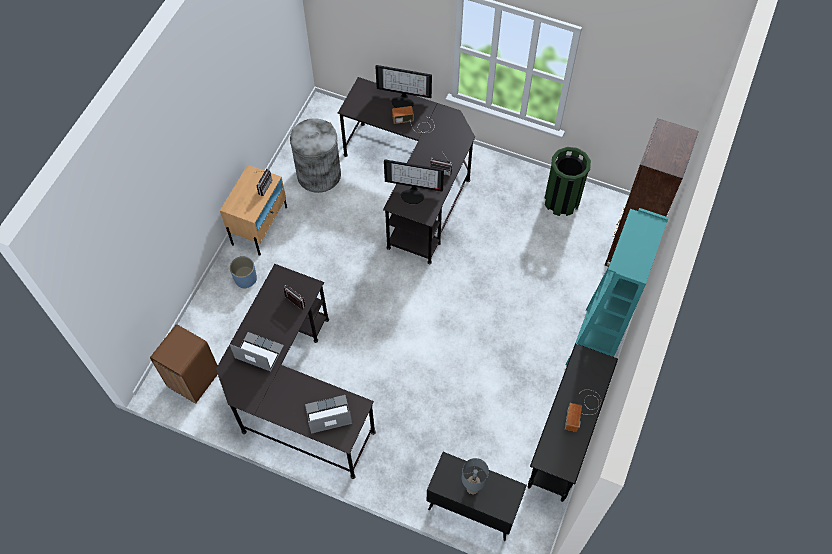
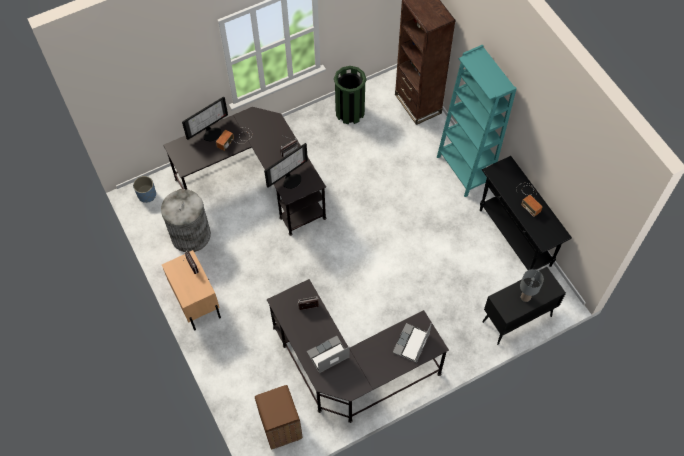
camera: 50 degrees left, 0 degrees up
blue planter [230,256,257,289] -> blue planter moved to [133,176,156,203]

